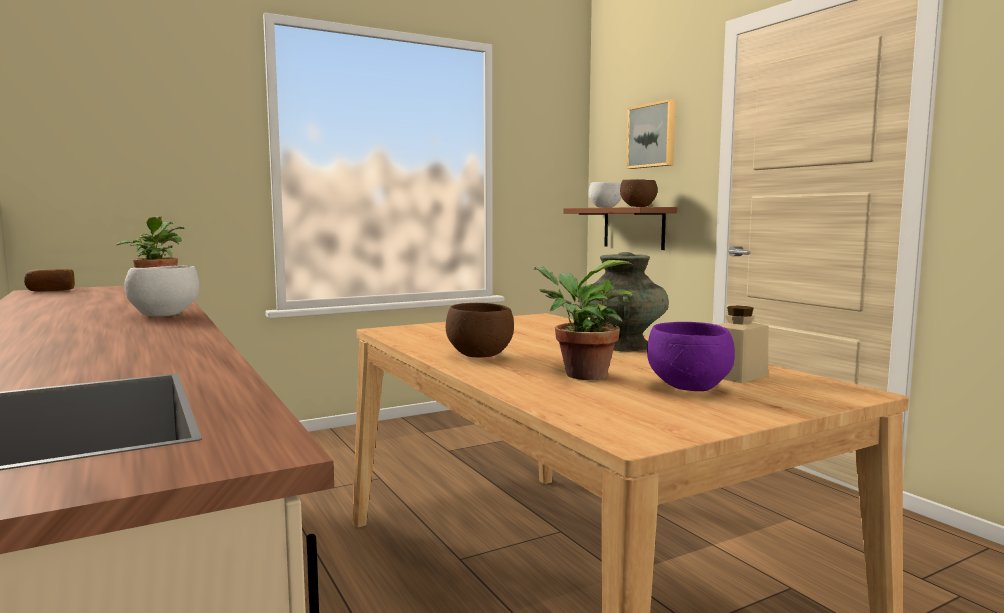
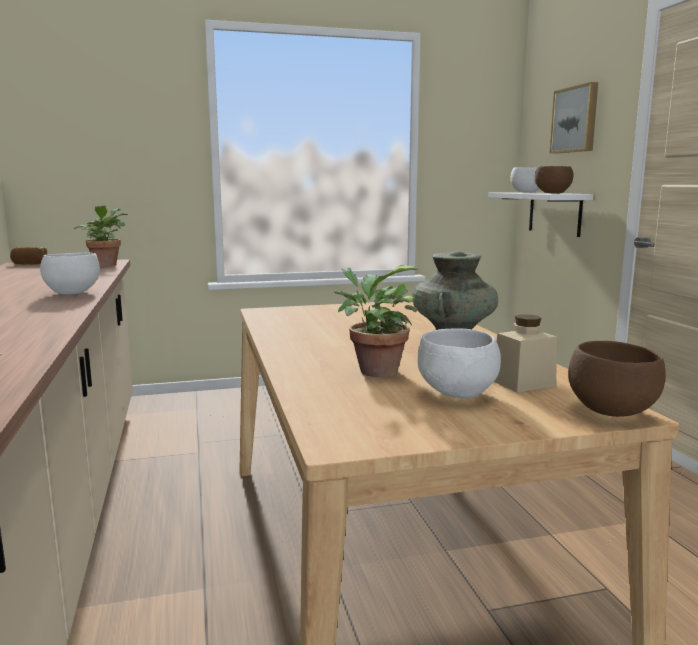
camera: 15 degrees right, 5 degrees up
brown bowl [446,303,514,358] -> brown bowl moved to [568,341,666,417]
brown shelf [564,207,677,250] -> white shelf [488,192,593,237]
purple bowl [647,322,735,391] -> white bowl [417,328,501,399]

